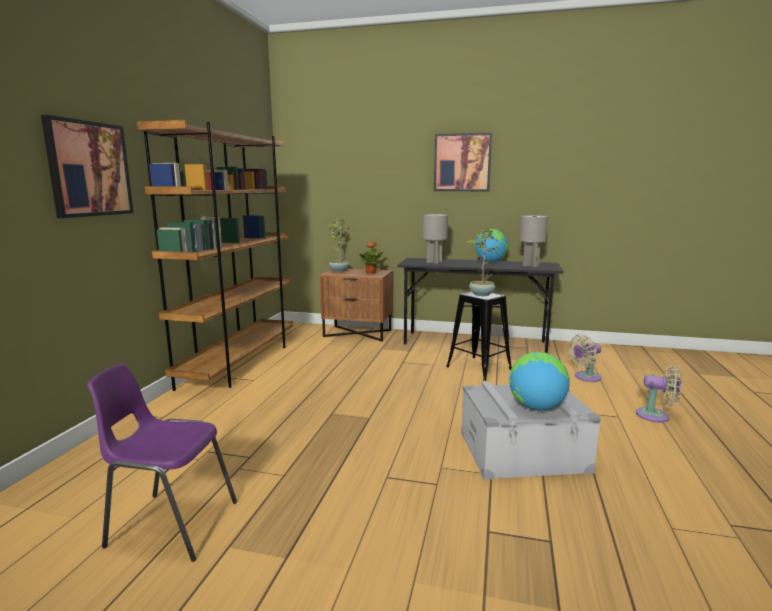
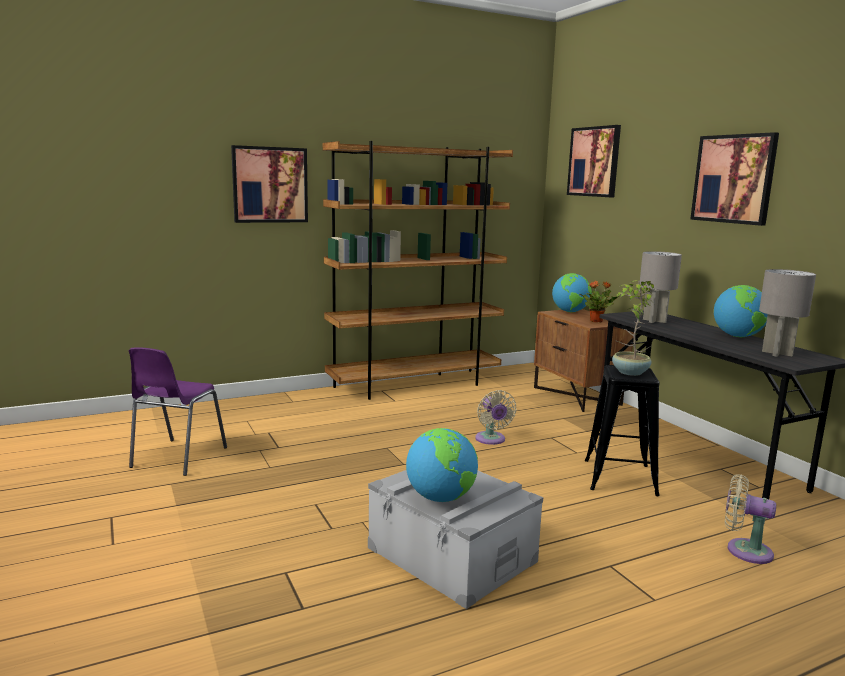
camera: 50 degrees right, 0 degrees up
purple chair [87,364,237,562] -> purple chair turned 135 degrees counterclockwise [129,347,227,476]
potted plant [328,220,349,272] -> globe [552,273,592,312]
beige fan [636,365,682,422] -> beige fan moved to [475,390,517,445]
none -> picture [567,125,621,197]

